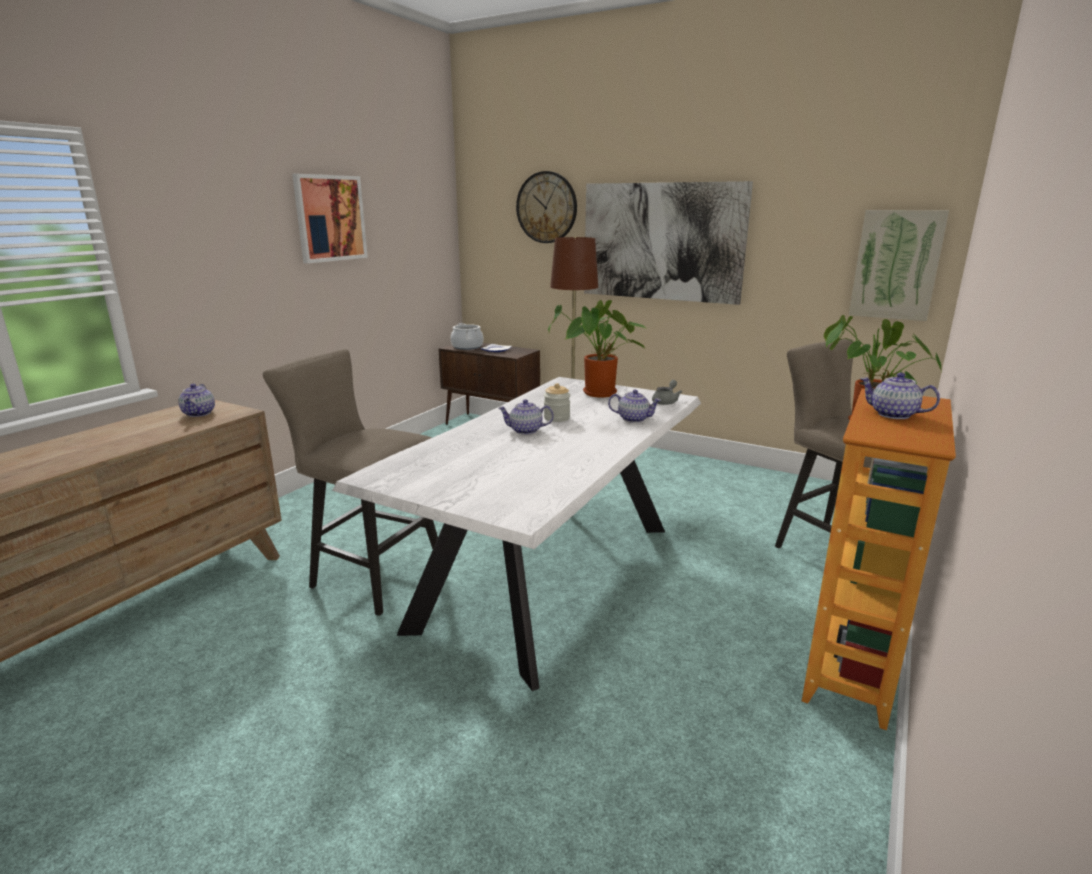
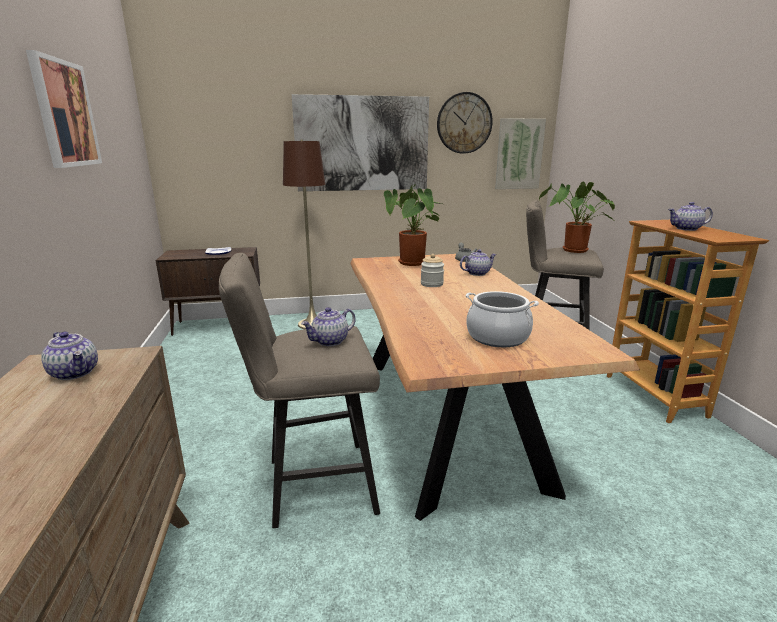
camera: 40 degrees left, 0 degrees up
white dining table [332,377,701,691] -> brown dining table [350,254,640,521]
cooking pot [451,323,483,350] -> cooking pot moved to [465,291,539,347]
teapot [498,399,554,435] -> teapot moved to [301,307,356,346]
wall clock [516,171,577,243] -> wall clock moved to [437,92,493,154]

